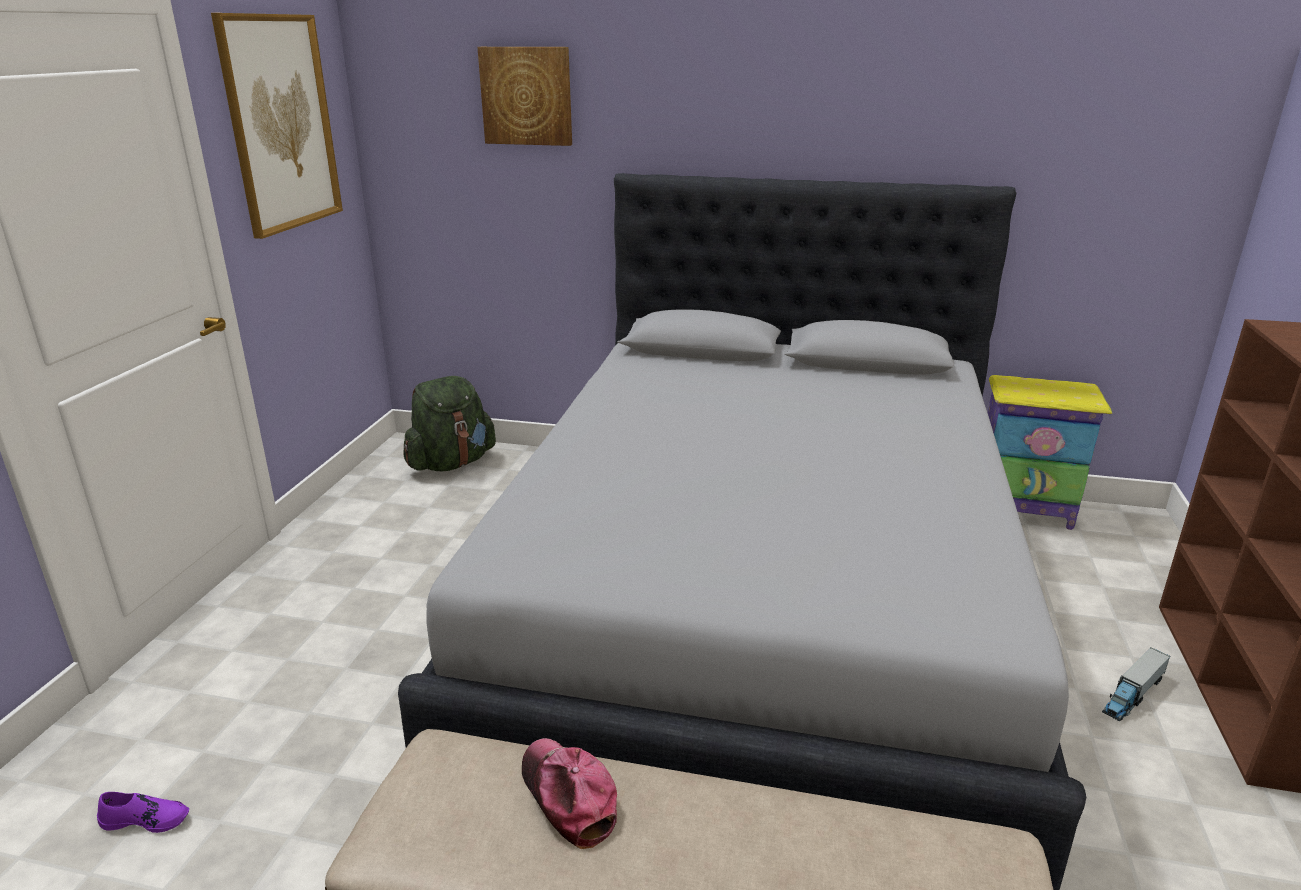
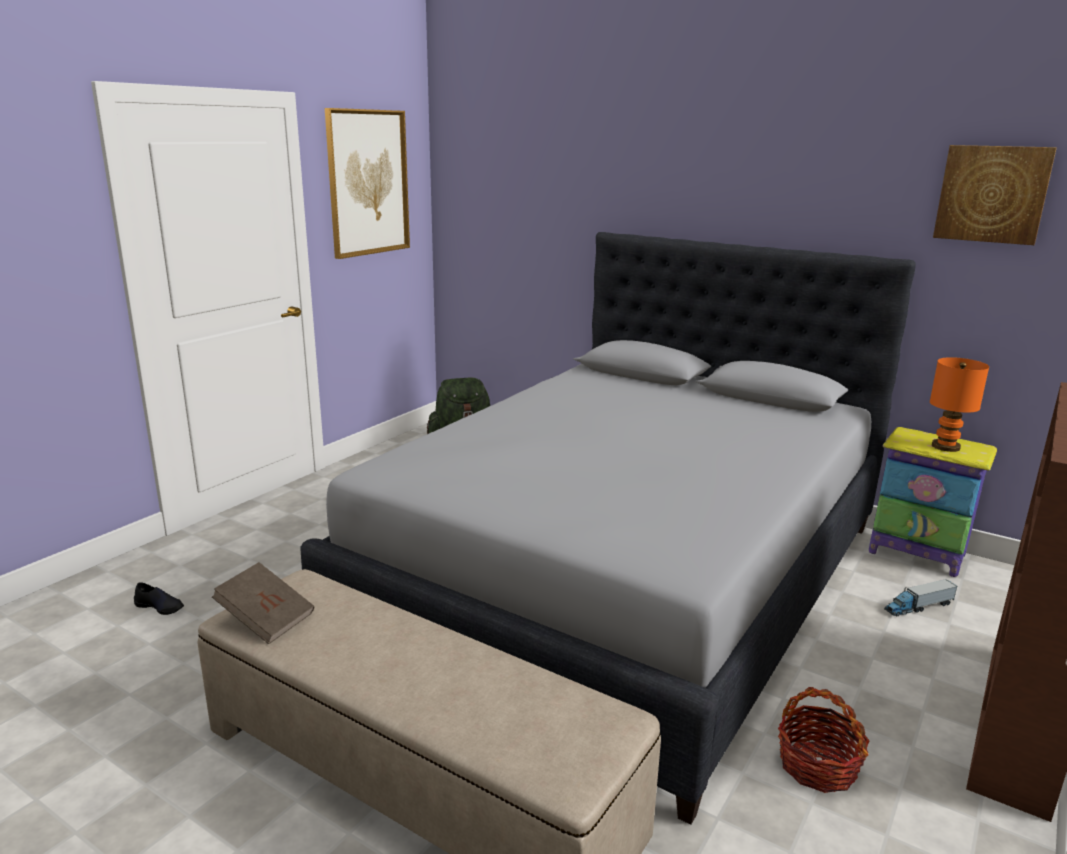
camera: 20 degrees right, 5 degrees down
purple shoe [97,792,189,833] -> black shoe [134,582,184,615]
picture [477,47,572,146] -> picture moved to [933,145,1057,245]
cap [522,738,617,849] -> none
toy truck [1102,647,1170,721] -> toy truck moved to [884,579,958,617]
none -> brown book [212,562,314,644]
none -> basket [778,687,870,793]
none -> orange table lamp [930,357,989,452]

